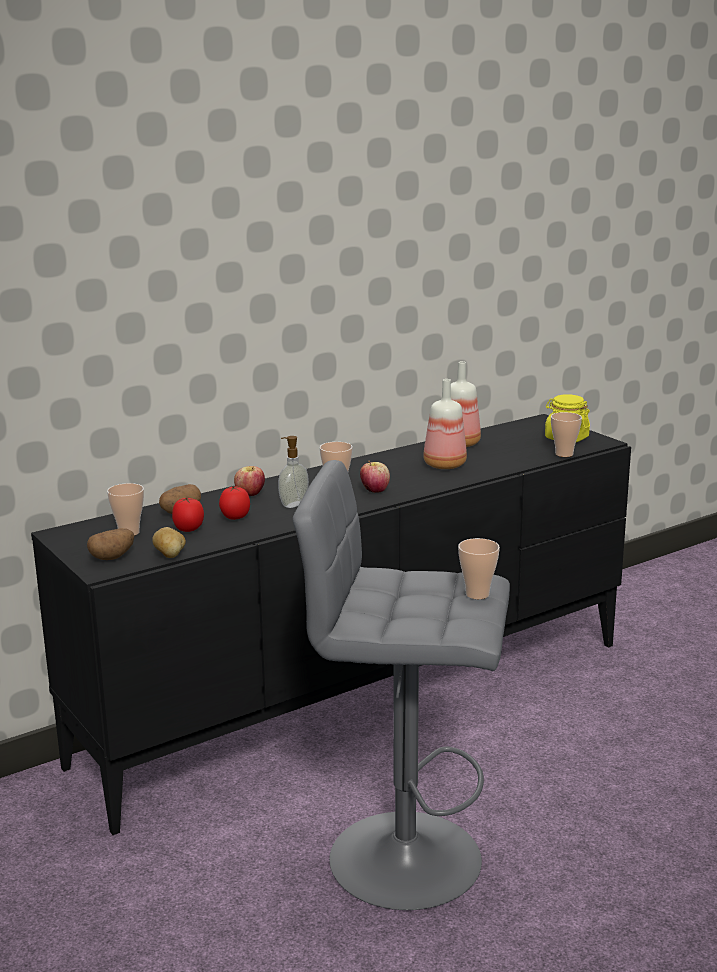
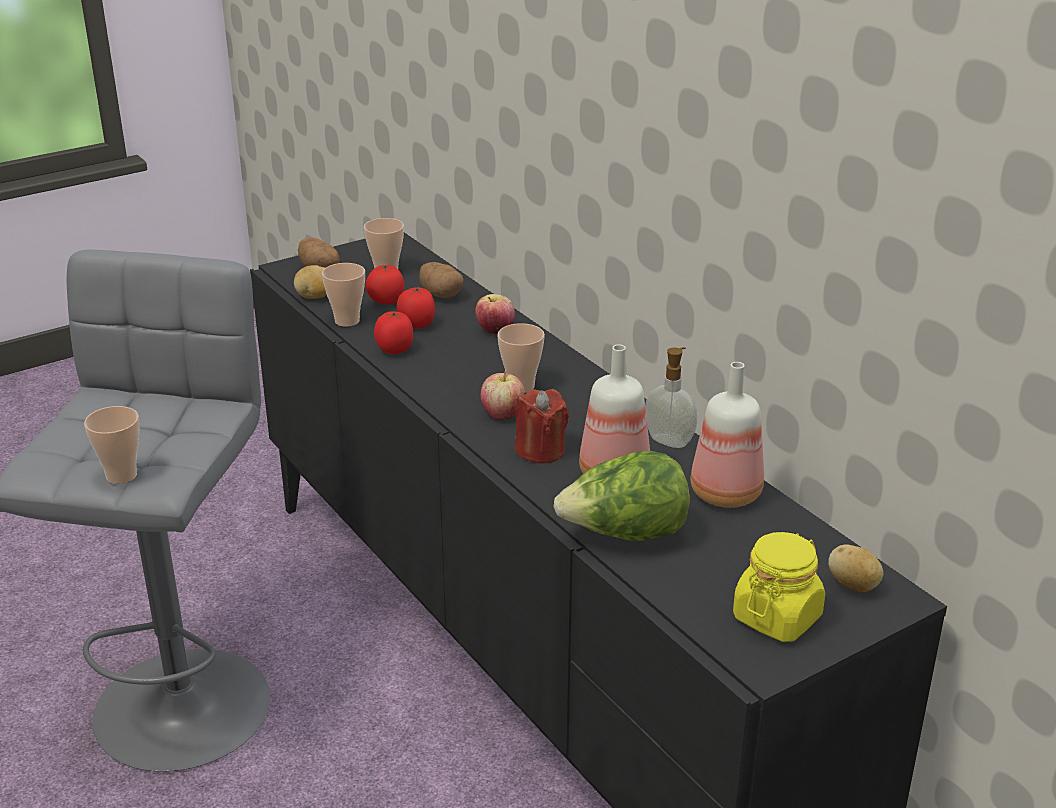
camera: 90 degrees right, 10 degrees up
soap dispenser [278,436,309,508] -> soap dispenser moved to [645,347,697,448]
cup [551,412,582,457] -> cup moved to [322,263,365,327]
none -> tomato [374,311,413,354]
none -> red candle [515,389,569,464]
none -> lettuce [553,451,690,541]
none -> potato [828,545,883,592]

